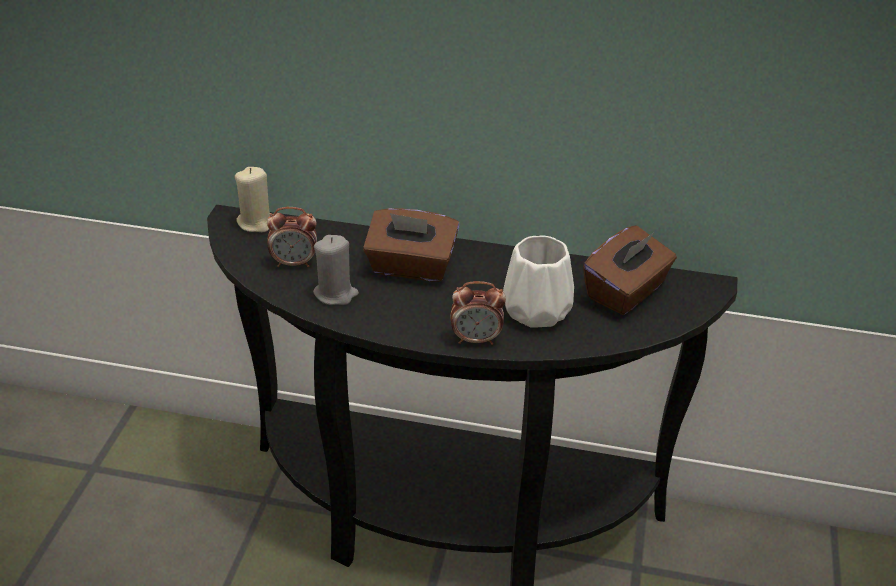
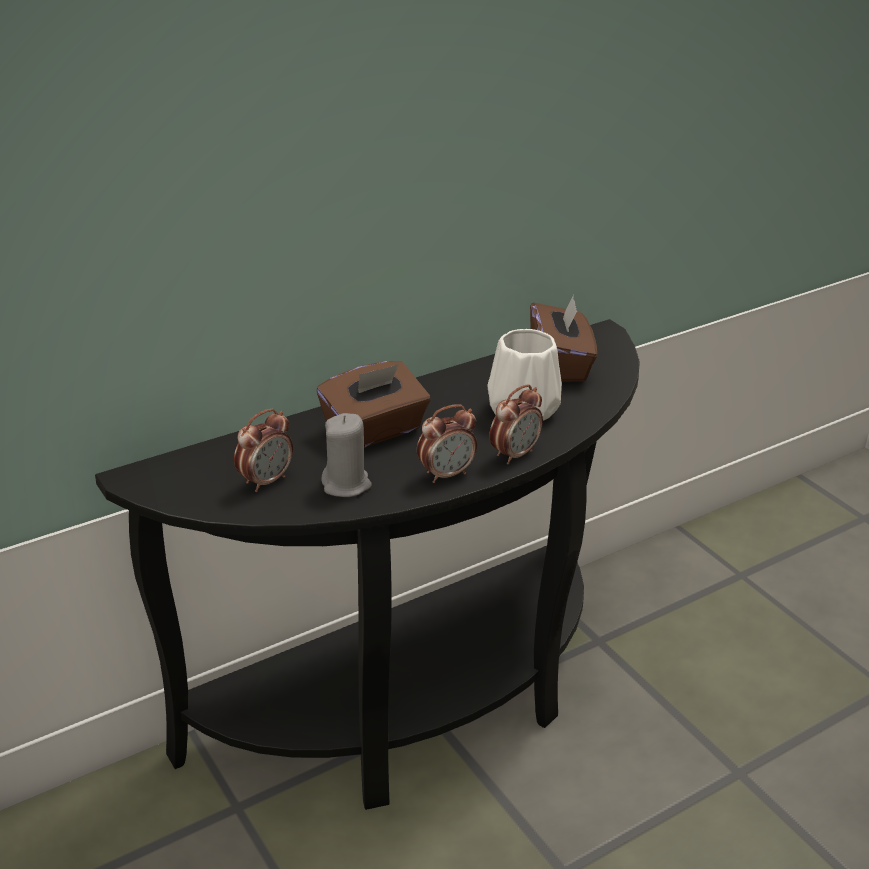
camera: 45 degrees left, 5 degrees down
beige candle [235,167,270,232] -> none
none -> alarm clock [417,404,477,483]

